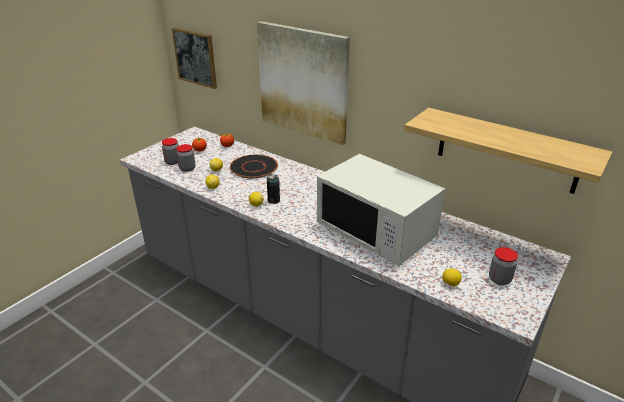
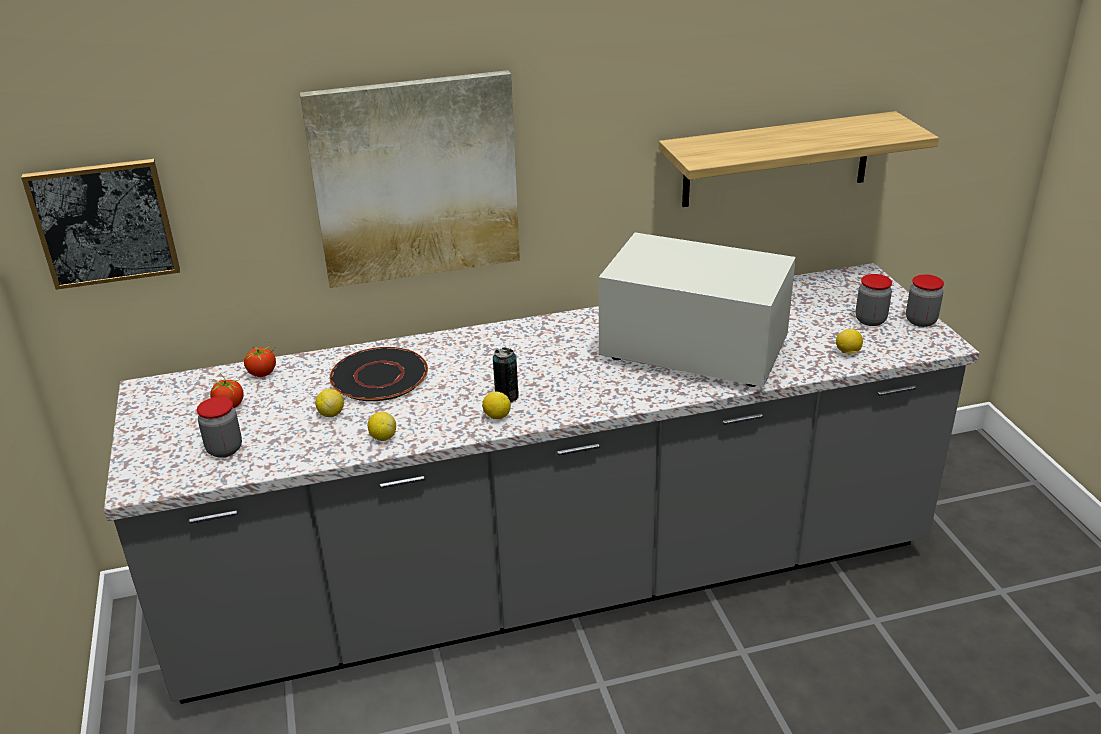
camera: 50 degrees left, 0 degrees up
jar [176,144,195,172] -> jar moved to [906,274,944,327]
white microwave [317,154,445,266] -> white microwave turned 150 degrees counterclockwise [599,232,796,387]

